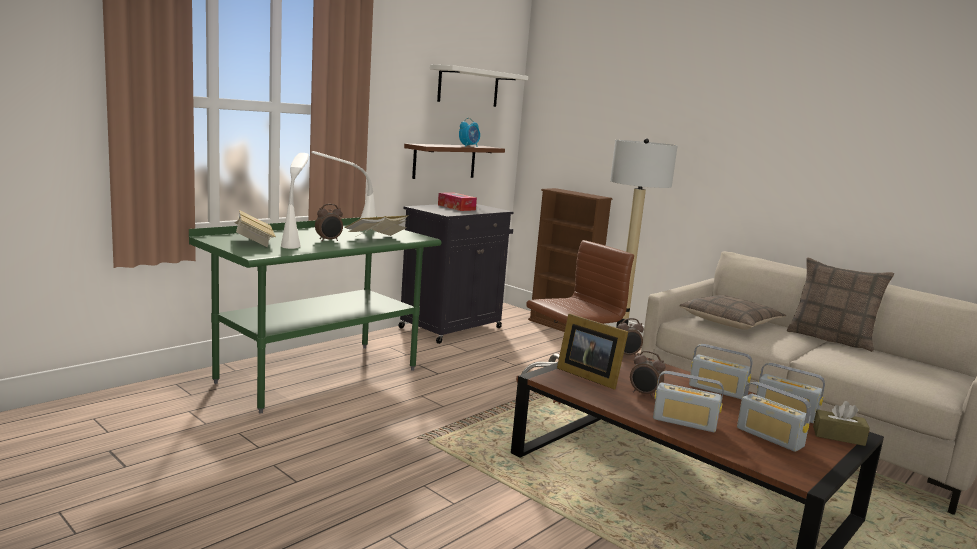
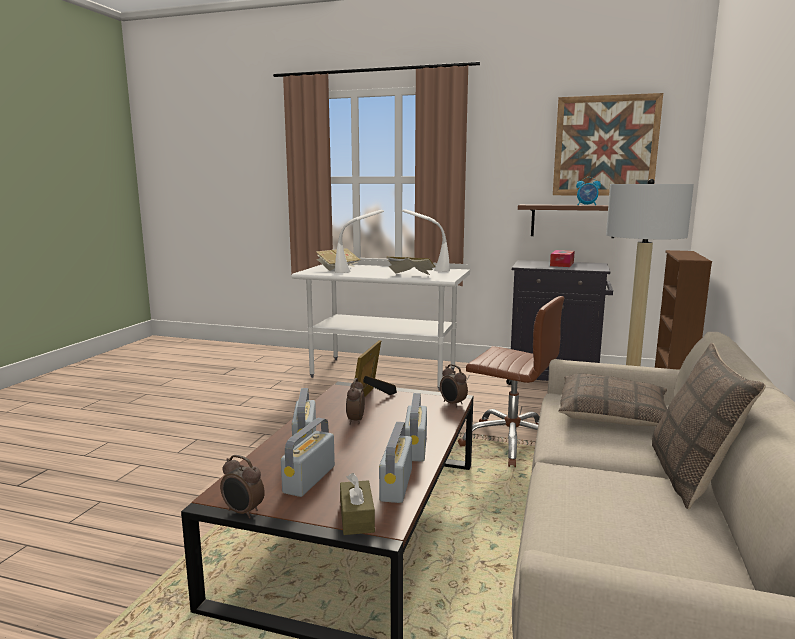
camera: 65 degrees right, 0 degrees up
green desk [189,216,441,414] -> white desk [292,260,470,391]
alarm clock [315,204,343,241] -> alarm clock moved to [220,455,265,518]
white shelf [430,65,528,107] -> picture [553,93,663,196]

